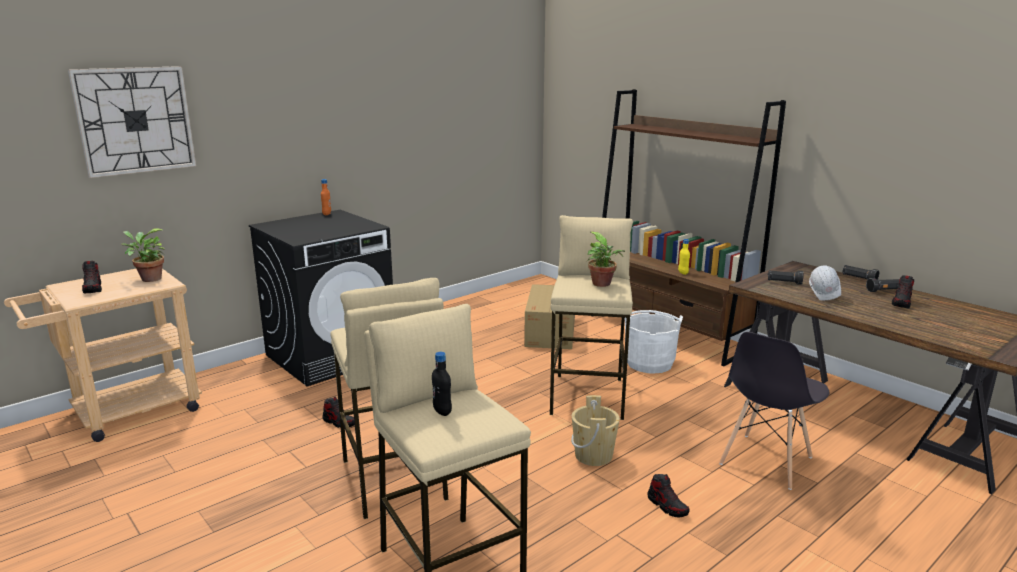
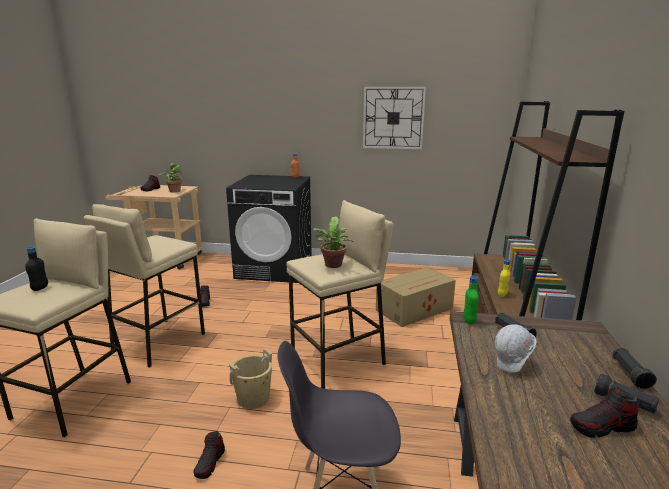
camera: 50 degrees right, 0 degrees up
wall clock [68,66,196,178] -> wall clock moved to [363,87,426,149]
white bucket [625,310,683,374] -> none
none -> green bottle [463,276,479,325]

